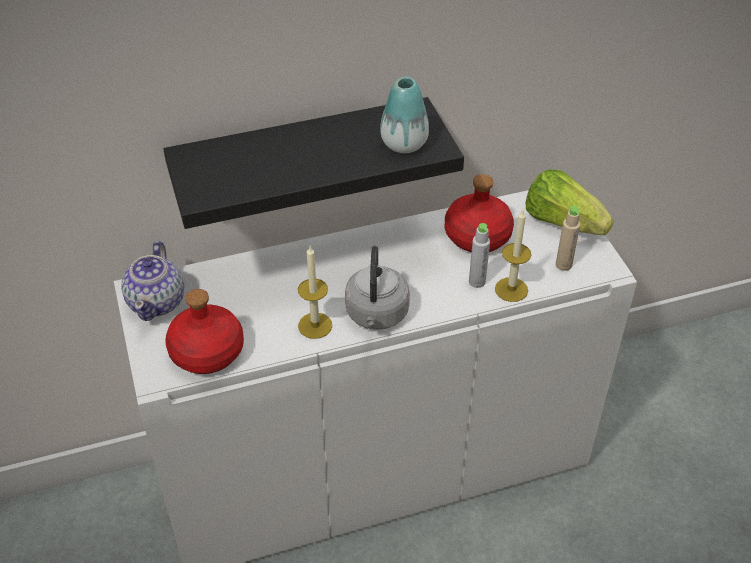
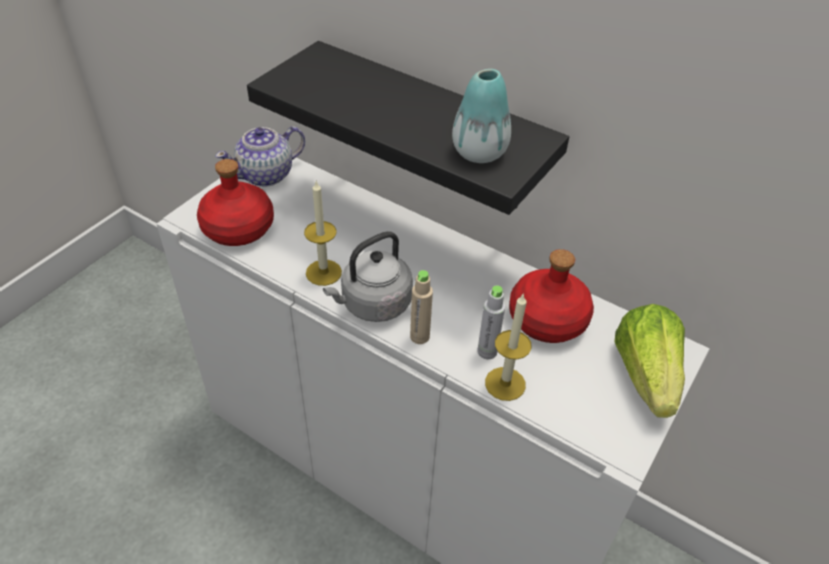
camera: 50 degrees right, 0 degrees up
beige bottle [556,206,580,271] -> beige bottle moved to [410,270,433,344]

